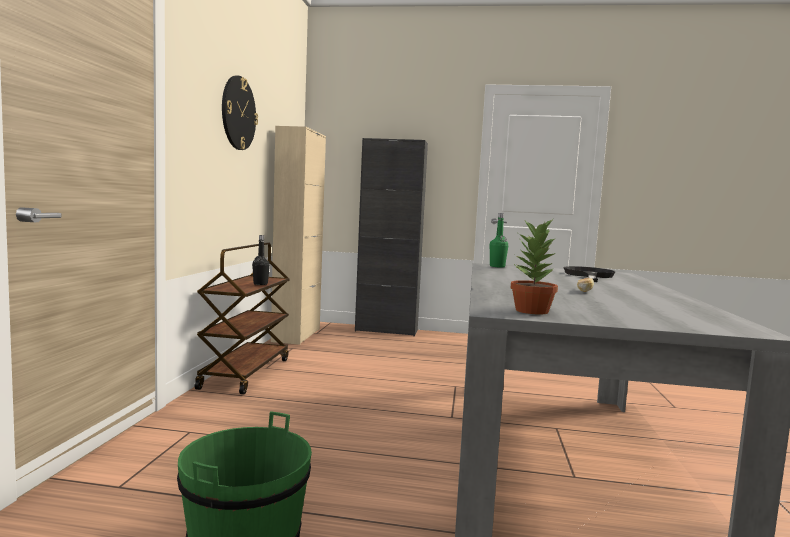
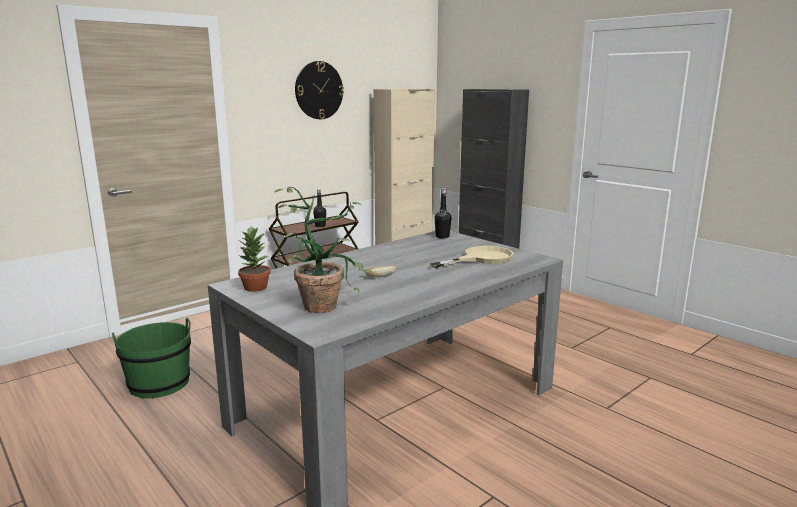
camera: 40 degrees right, 10 degrees up
green bottle [490,213,508,268] -> black bottle [435,188,452,238]
black frying pan [563,266,616,282] -> beige frying pan [430,246,513,268]
none -> potted plant [274,187,371,313]

